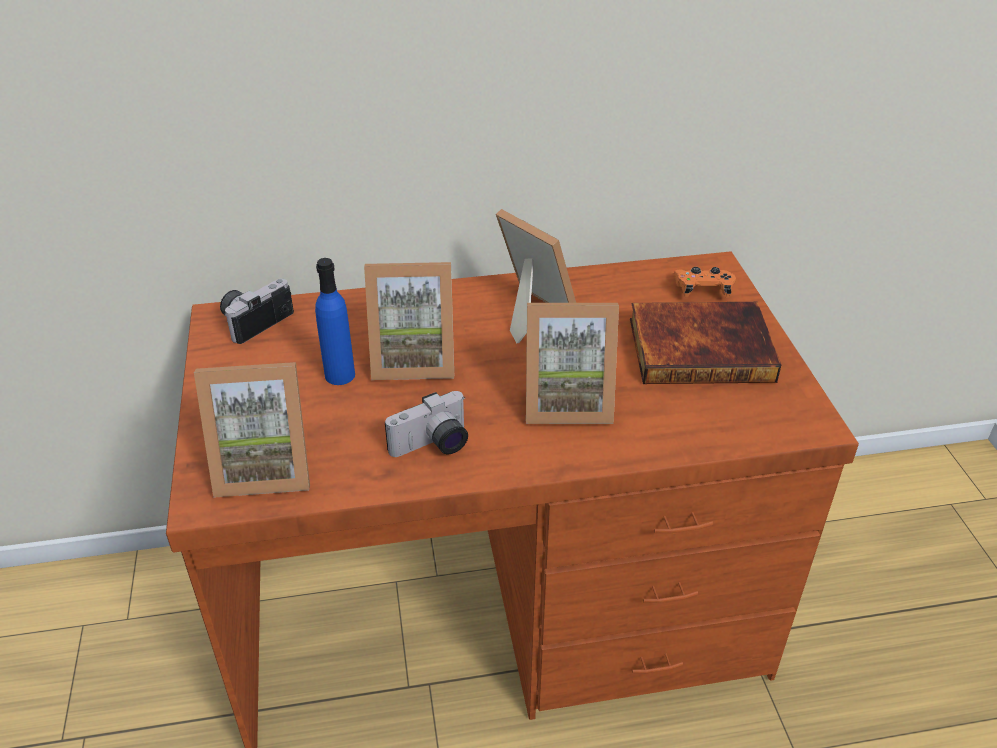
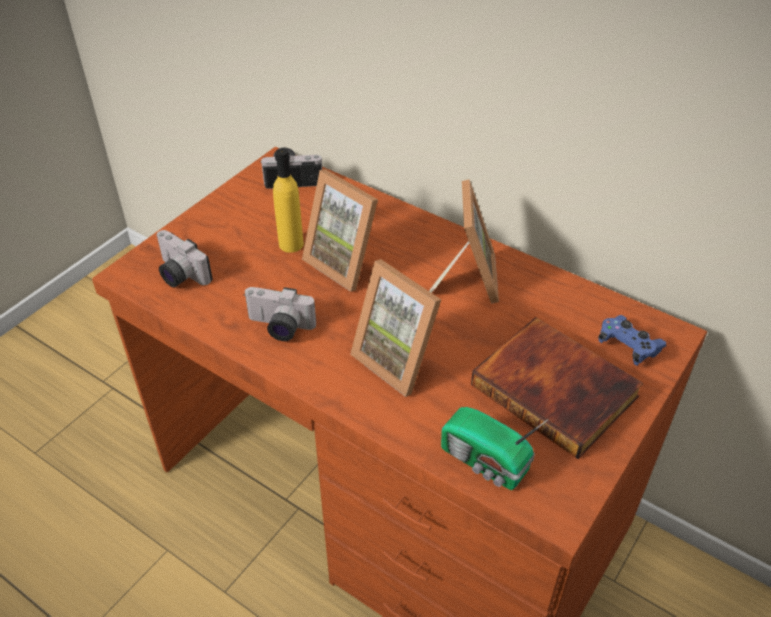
camera: 45 degrees right, 5 degrees up
picture frame [194,362,310,498] -> camera [156,230,213,287]
blue bottle [315,258,355,385] -> yellow bottle [273,148,304,253]
orange game controller [674,267,736,298] -> blue game controller [598,315,666,366]
none -> radio [441,407,549,490]

